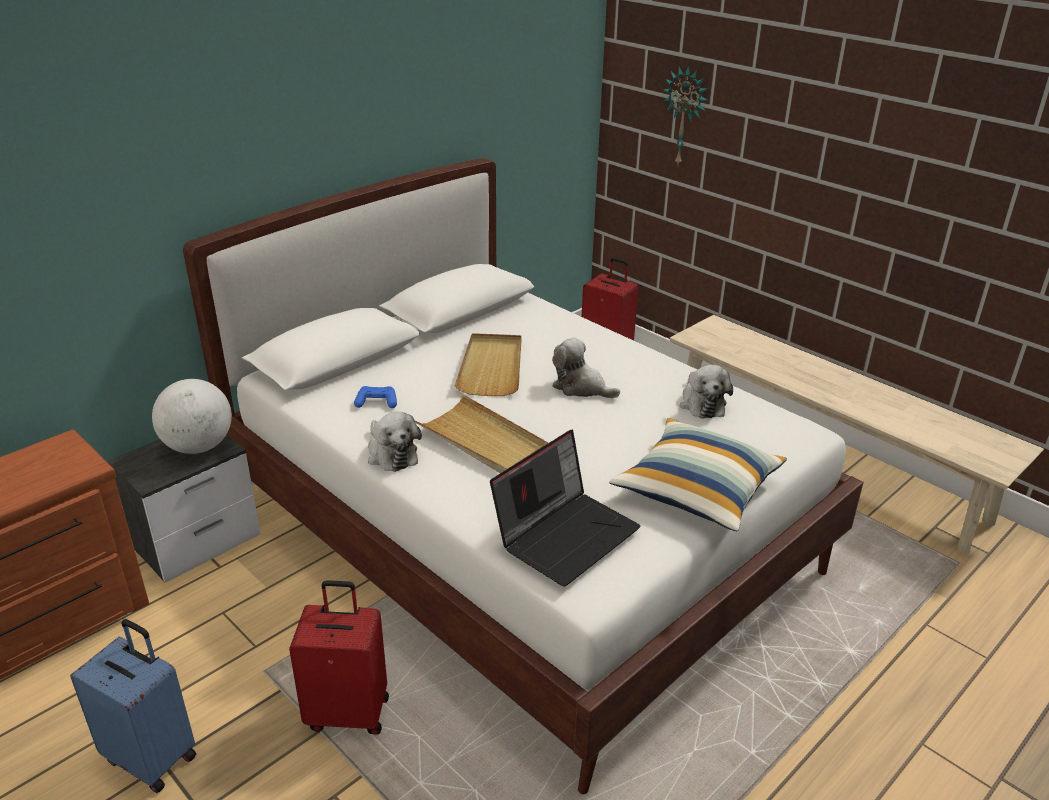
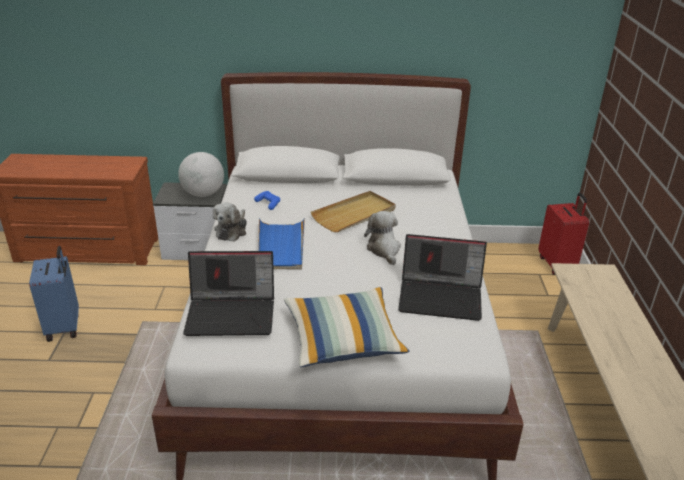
camera: 45 degrees right, 0 degrees up
red suitcase [289,580,389,734] -> none
beige tray [415,394,548,473] -> blue tray [258,218,305,270]
wall clock [663,66,708,167] -> none
plush toy [680,365,733,419] -> laptop [398,234,487,321]

